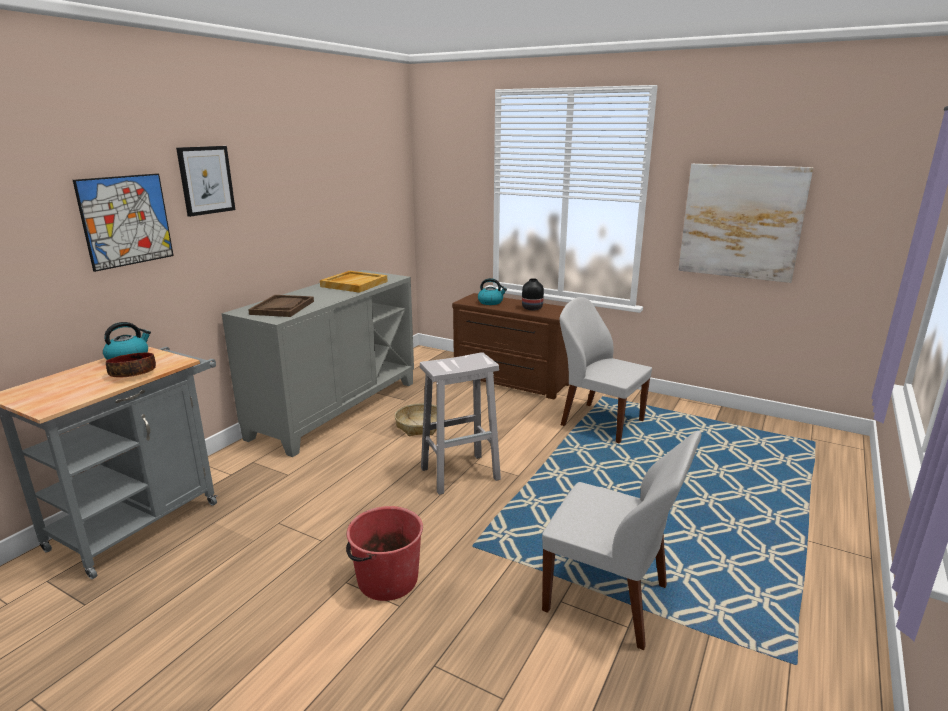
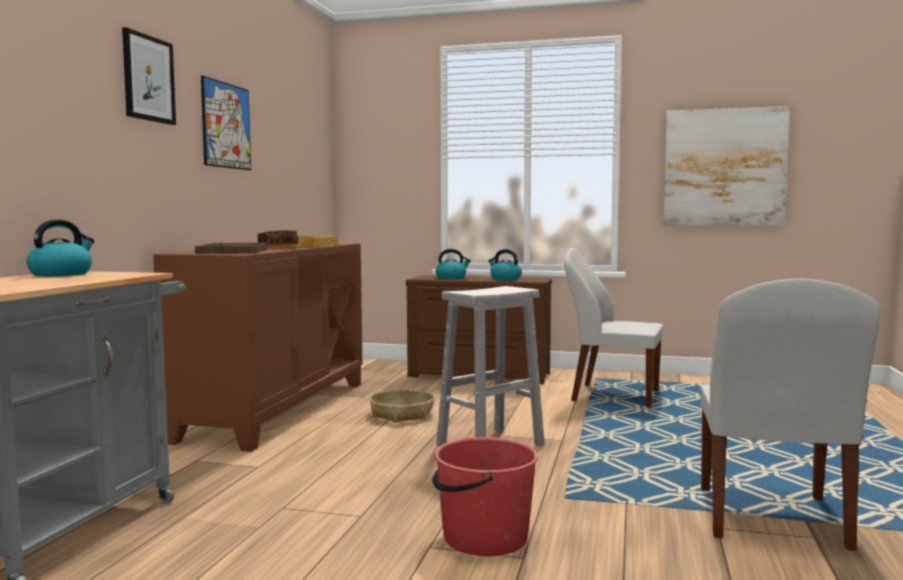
camera: 15 degrees left, 15 degrees down
picture [73,173,174,272] -> picture moved to [201,76,251,170]
bowl [106,352,156,378] -> bowl moved to [258,230,298,248]
grey cabinet [222,270,414,457] -> brown cabinet [153,243,362,452]
black vase [522,278,544,310] -> kettle [488,249,522,280]
white chair [542,431,701,650] -> white chair turned 90 degrees clockwise [700,279,881,551]

